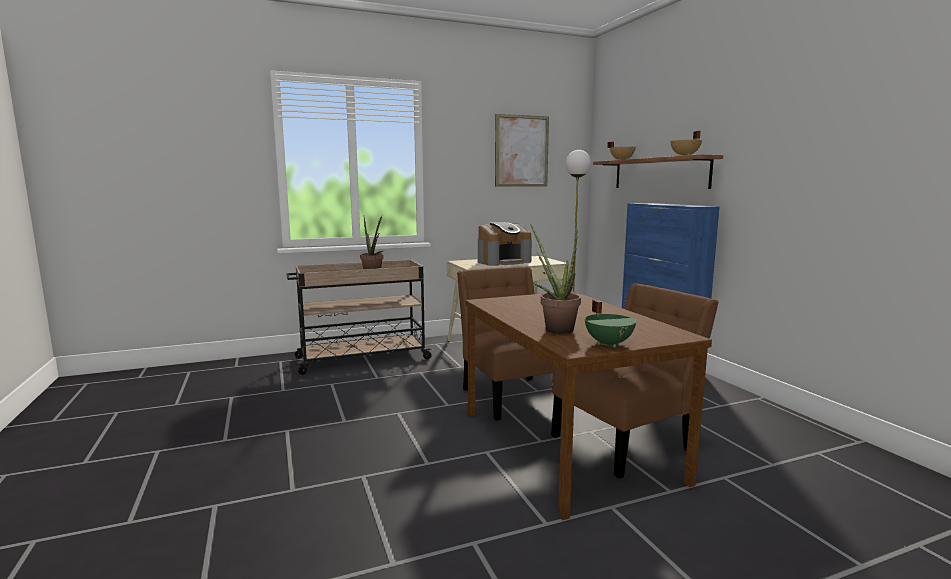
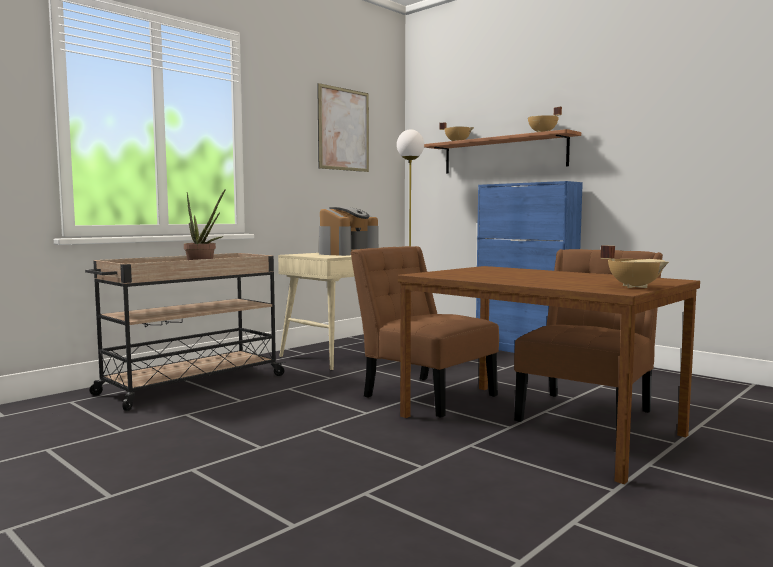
camera: 25 degrees left, 5 degrees down
potted plant [530,224,581,334] -> none
green cooking pot [585,300,637,347] -> beige cooking pot [600,245,669,288]

